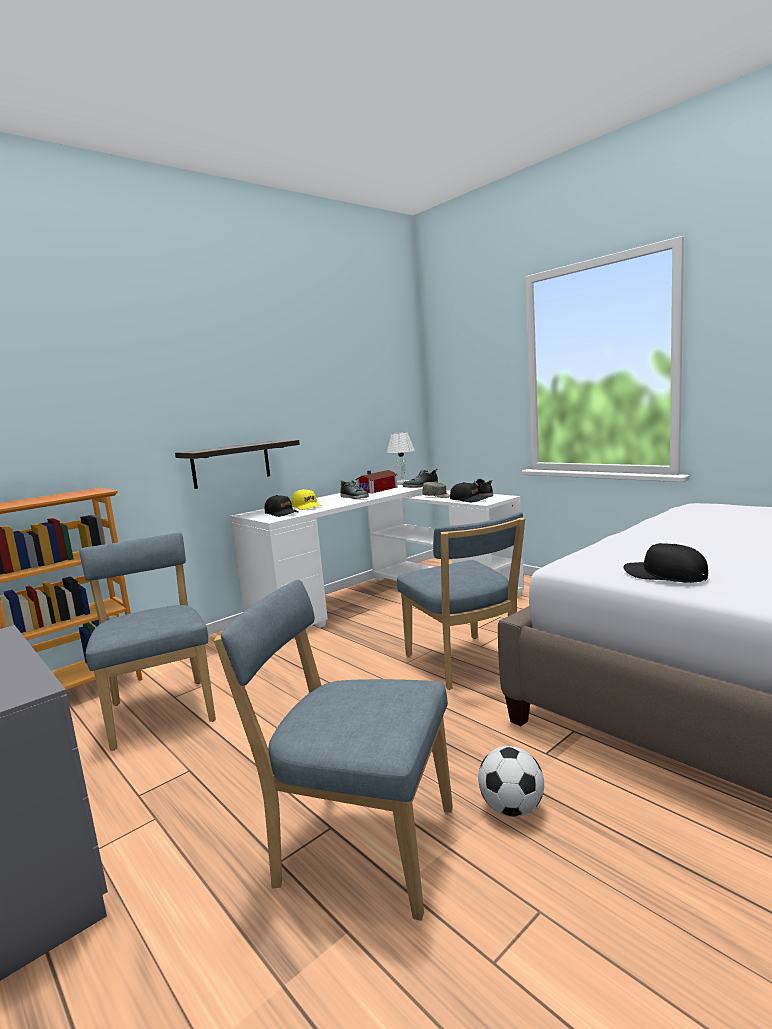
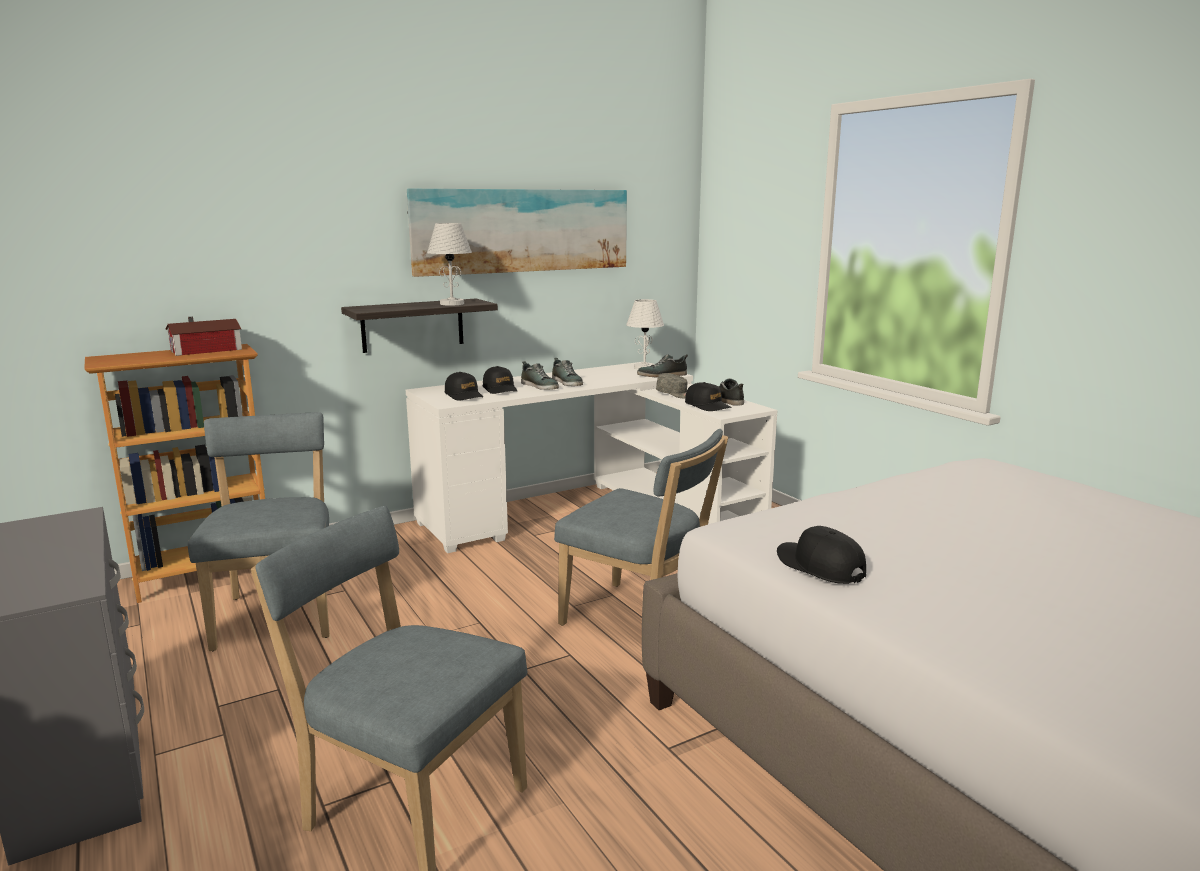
camera: 10 degrees right, 5 degrees up
yellow cap [291,489,321,510] -> black cap [483,366,517,394]
toy house [355,470,398,493] -> toy house moved to [166,317,242,356]
blue chair [397,512,525,690] -> blue chair turned 45 degrees counterclockwise [554,429,728,626]
football [478,746,544,817] -> none
none -> picture [407,189,627,277]
none -> white table lamp [427,223,472,305]
none -> shoe [521,361,559,390]

